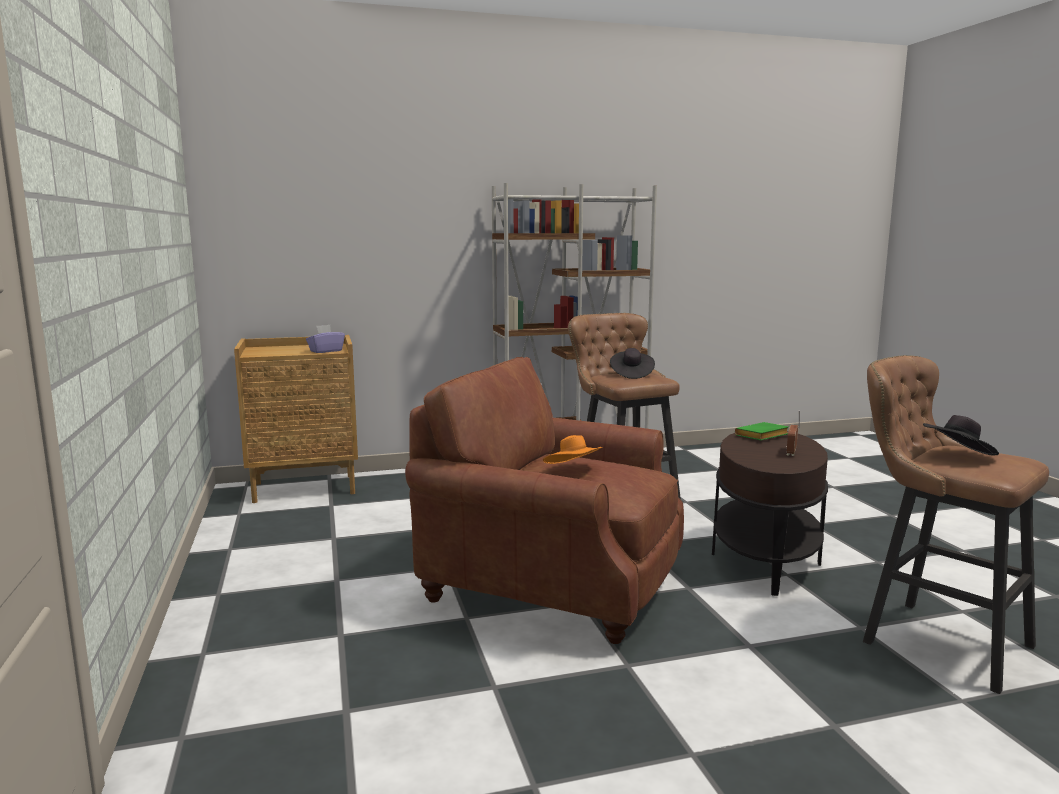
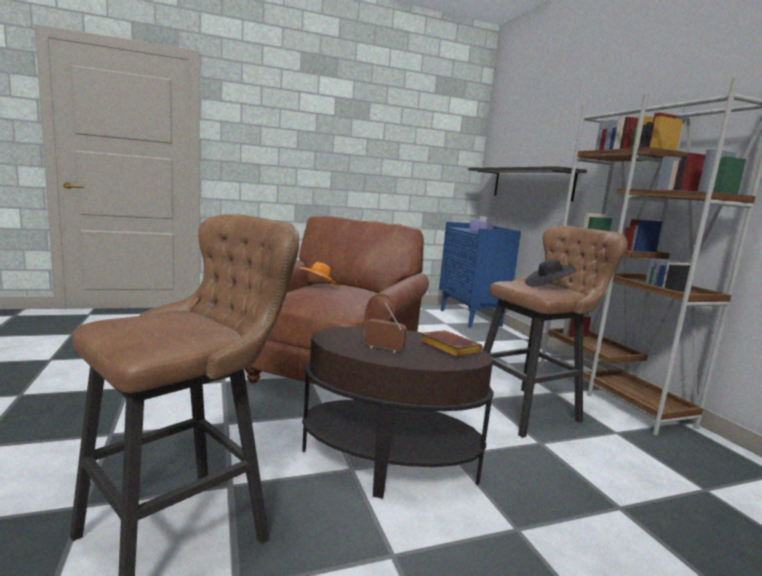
camera: 85 degrees right, 0 degrees up
brown cabinet [234,335,358,503] -> blue cabinet [439,222,521,328]
green book [735,422,789,440] -> brown book [420,330,482,357]
black hat [923,415,999,455] -> none
none -> shelf [468,166,587,202]

